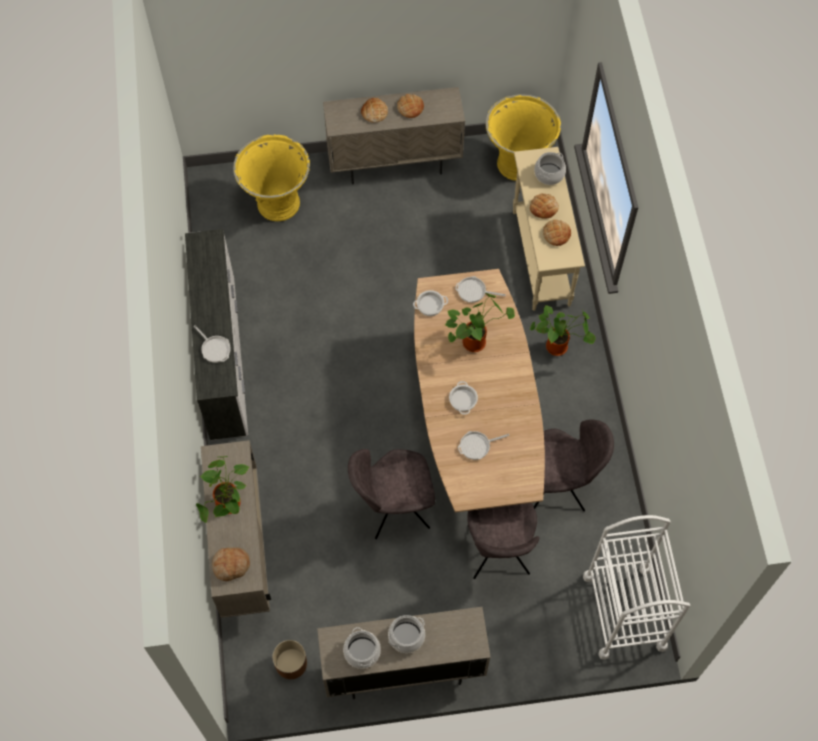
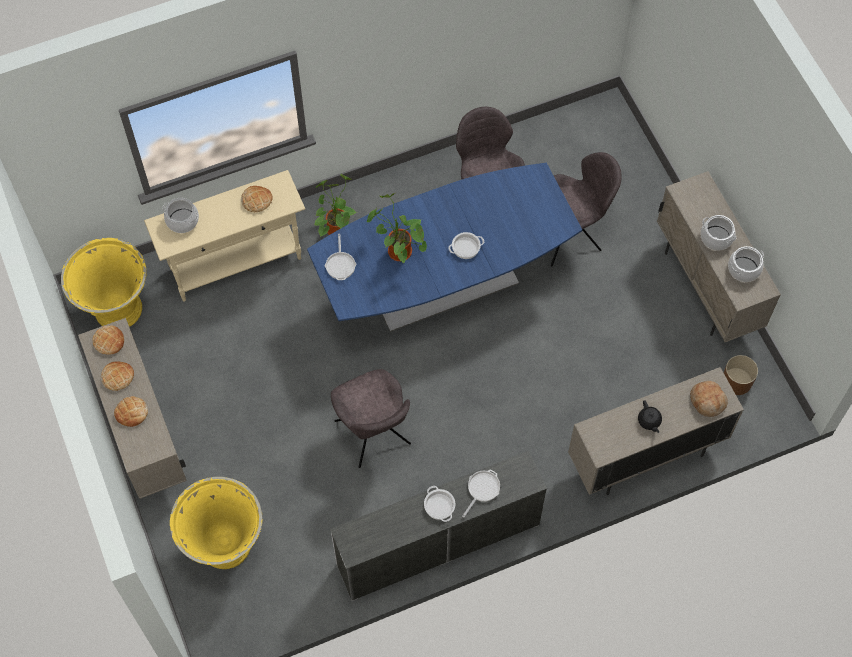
camera: 105 degrees left, 0 degrees up
potted plant [196,456,249,523] -> black teapot [638,400,662,433]
grey chair [348,449,435,539] -> grey chair moved to [331,369,411,468]
cooking pot [413,290,448,316] -> cooking pot moved to [424,486,455,522]
brown dining table [414,269,545,512] -> blue dining table [307,163,582,332]
frying pan [458,431,509,460] -> none
bread [530,194,559,219] -> bread moved to [93,325,124,355]
white cart [583,515,690,660] -> none

